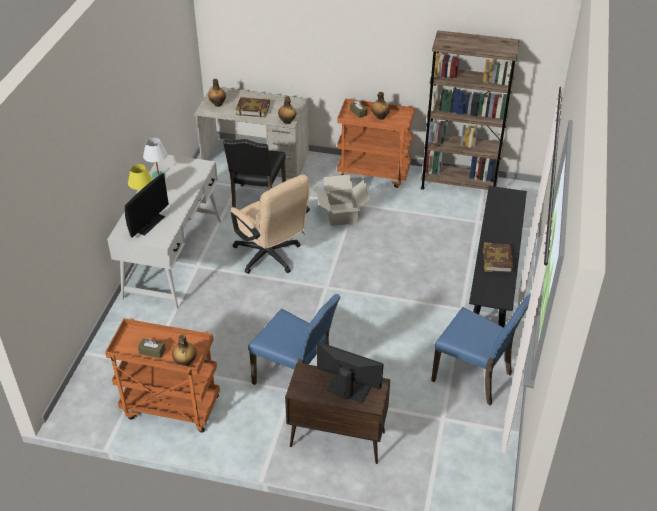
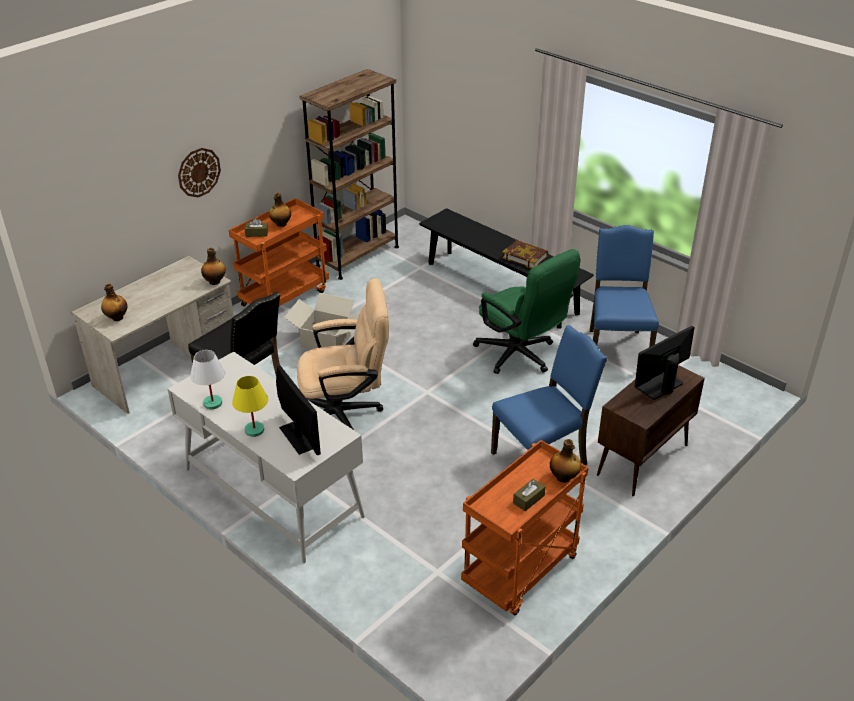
camera: 60 degrees left, 5 degrees down
book [235,97,270,117] -> none
blue chair [431,293,531,405] -> blue chair turned 60 degrees counterclockwise [590,225,659,347]
none -> wall clock [178,148,221,197]
none -> green office chair [473,249,580,374]

